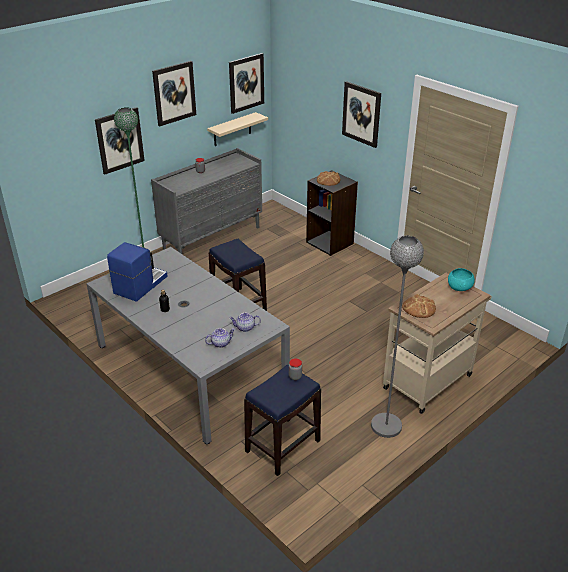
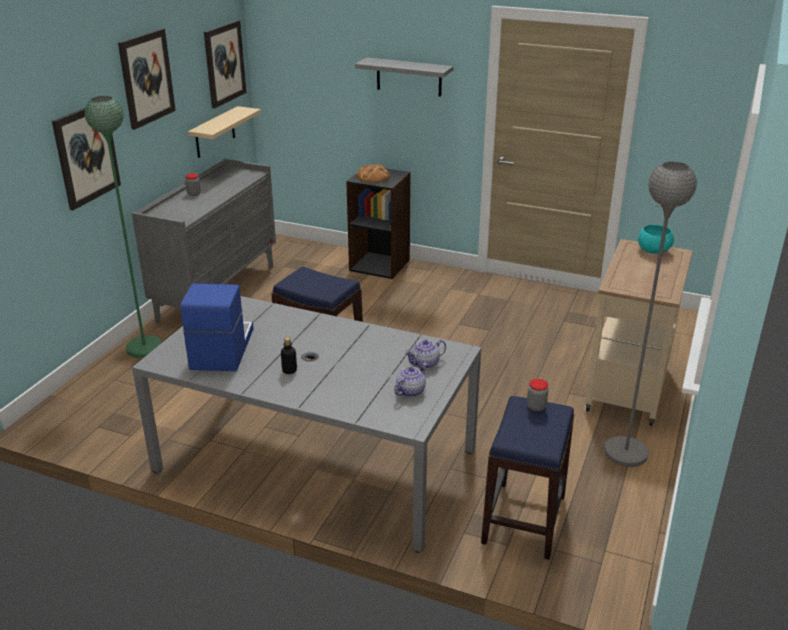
camera: 25 degrees left, 5 degrees down
picture [342,81,381,148] -> grey shelf [355,58,453,97]
bread [402,294,436,318] -> none

